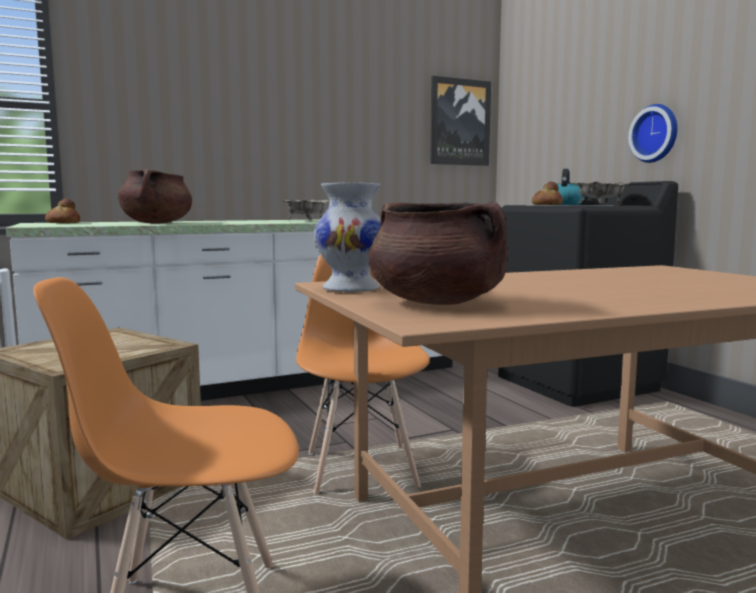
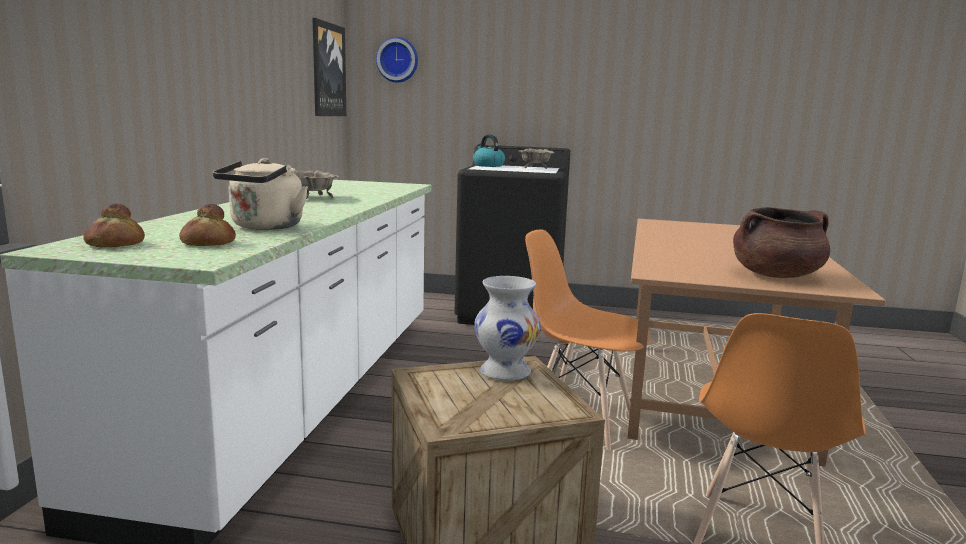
camera: 55 degrees left, 5 degrees up
brown cooking pot [118,169,192,224] -> beige kettle [213,158,308,230]
white vase [314,183,381,292] -> white vase moved to [474,276,541,381]
bread [532,182,563,205] -> bread moved to [179,204,236,246]
wall clock [628,104,678,163] -> wall clock moved to [376,37,418,82]

